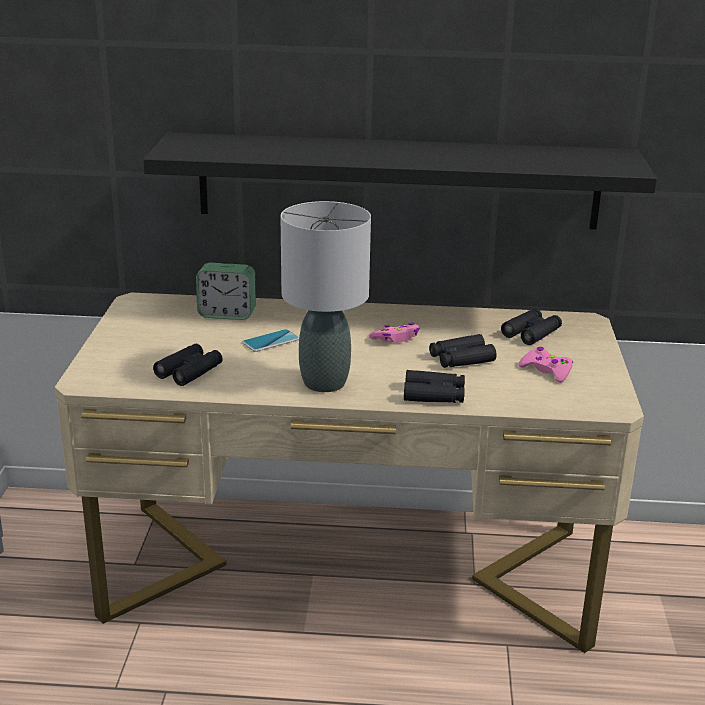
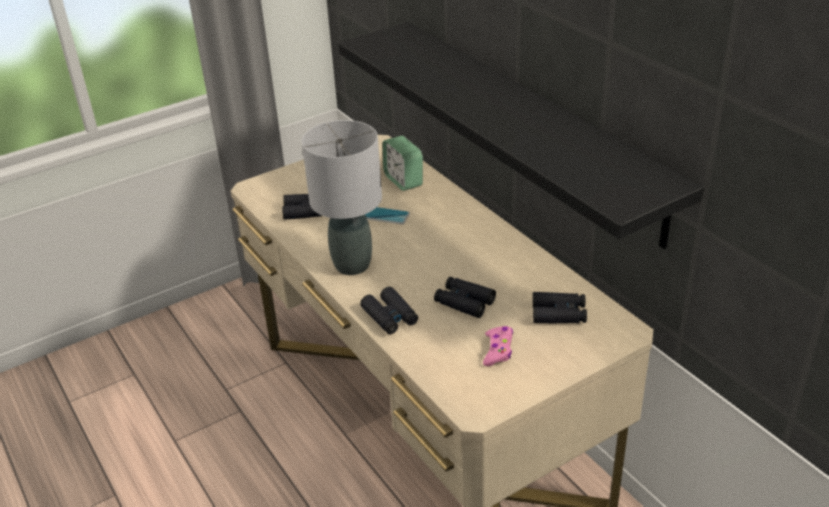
camera: 55 degrees right, 10 degrees up
pink game controller [369,323,420,343] -> none

